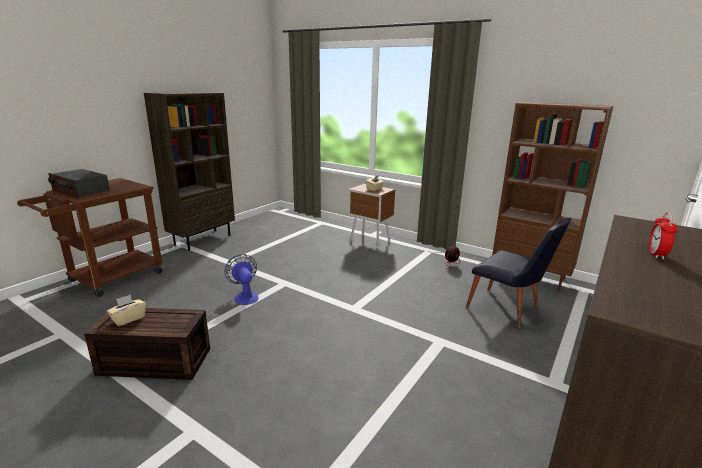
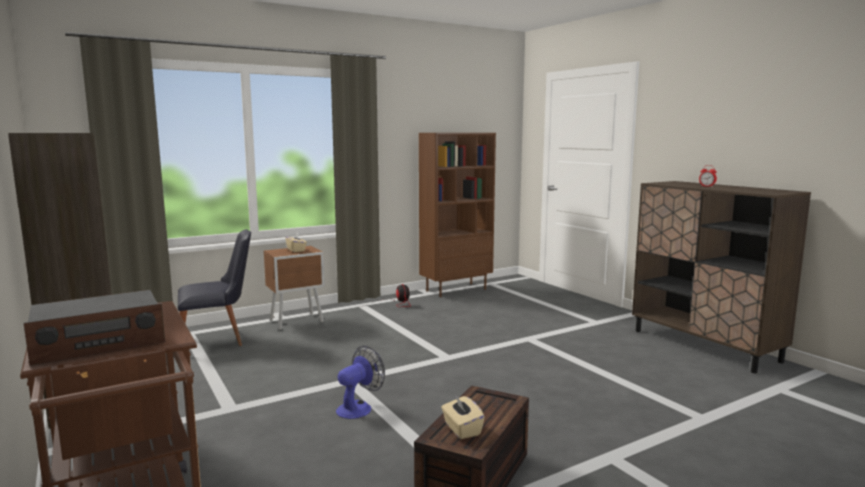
camera: 65 degrees left, 10 degrees down
fan [225,254,259,305] -> fan turned 135 degrees clockwise [336,346,385,419]
black chair [466,217,571,328] -> black chair moved to [178,229,251,346]

